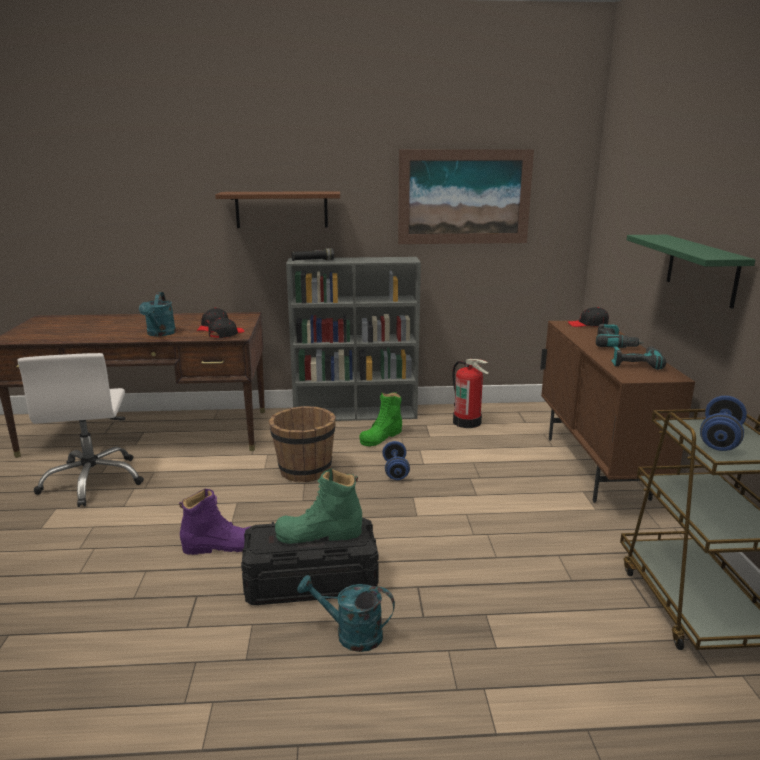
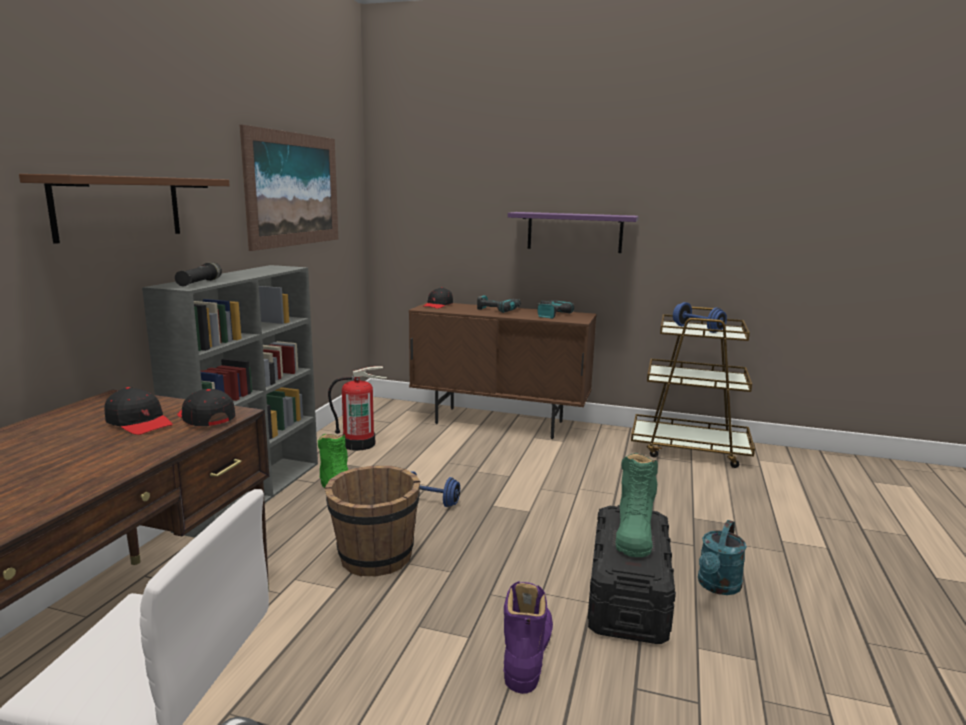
camera: 70 degrees left, 5 degrees down
turquoise watering can [139,292,176,336] -> none
green shelf [627,235,756,309] -> purple shelf [508,212,639,253]

